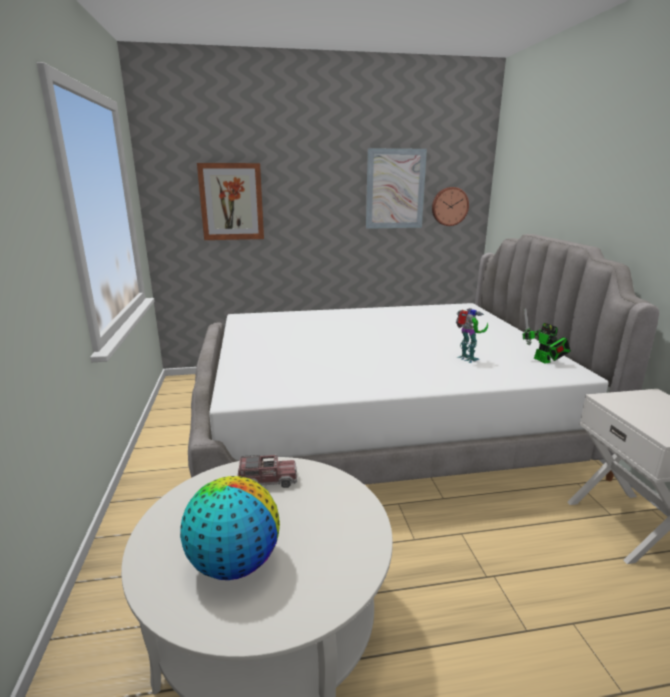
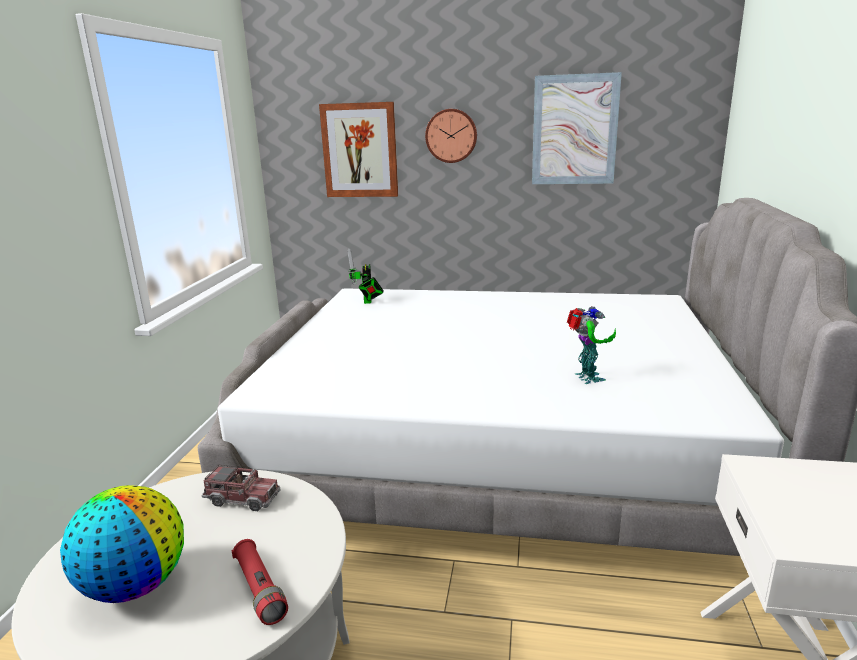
camera: 20 degrees right, 0 degrees up
wall clock [432,187,469,226] -> wall clock moved to [425,109,477,163]
toy robot [523,308,571,364] -> toy robot moved to [347,248,384,304]
none -> red flashlight [231,539,288,625]

